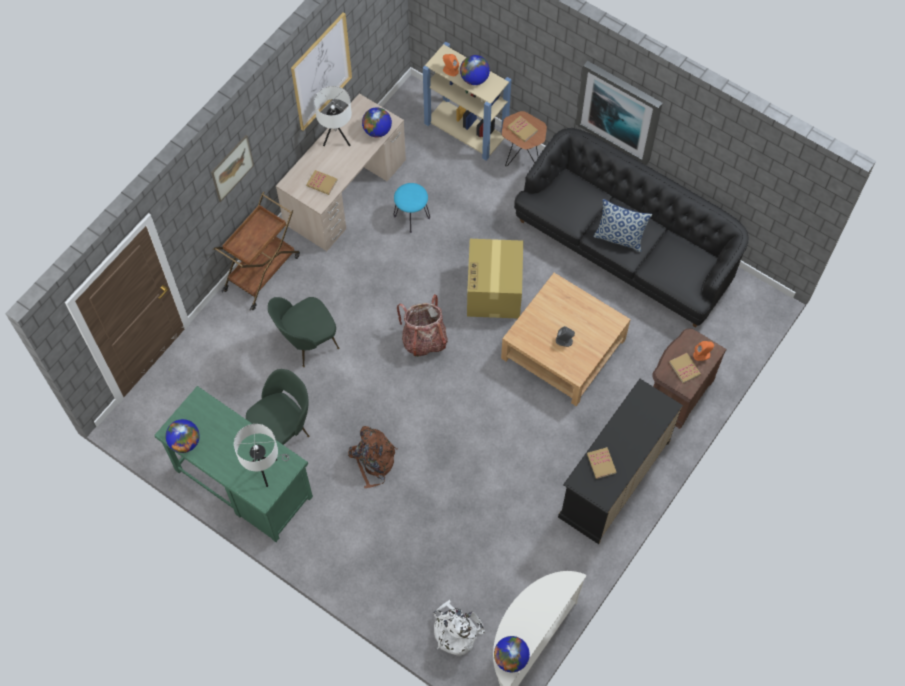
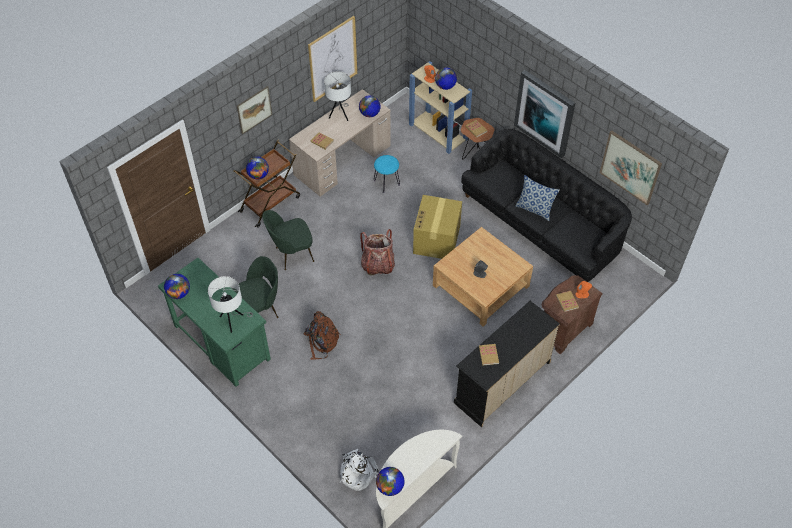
camera: 10 degrees right, 10 degrees down
none -> globe [246,157,269,179]
none -> picture [600,130,662,205]

